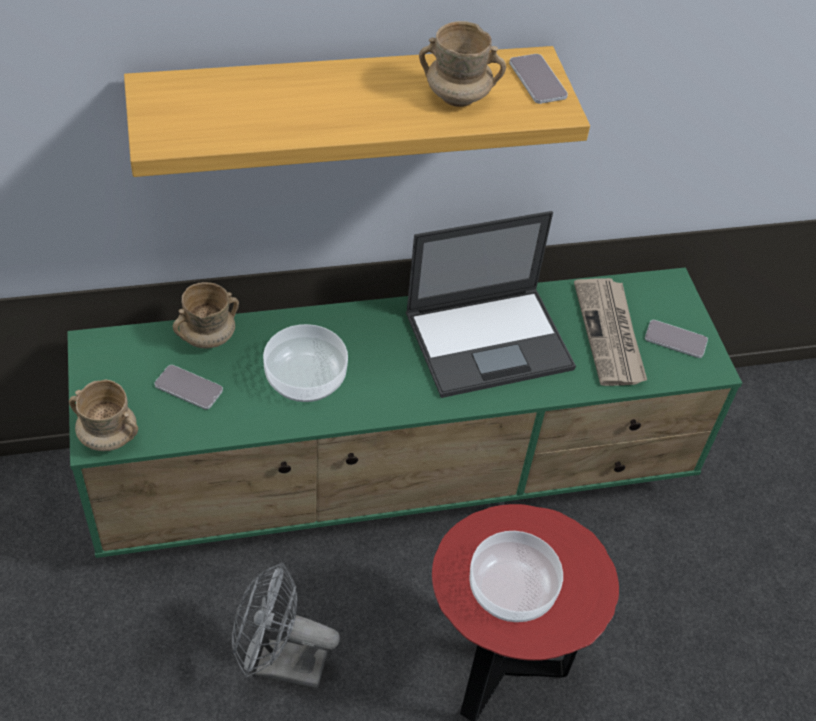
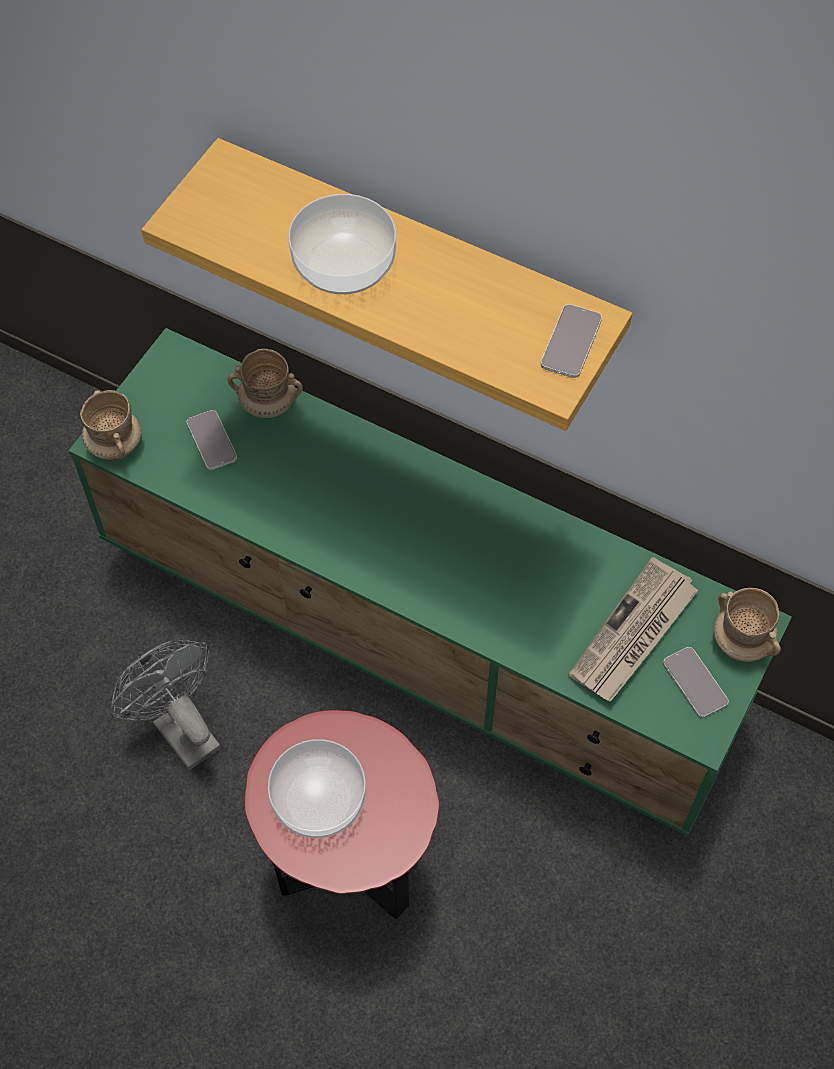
camera: 45 degrees right, 10 degrees up
bowl [263,324,348,402] -> bowl moved to [288,194,396,294]
laptop [405,211,576,398] -> none
beige mug [419,21,506,107] -> beige mug moved to [713,588,781,662]

